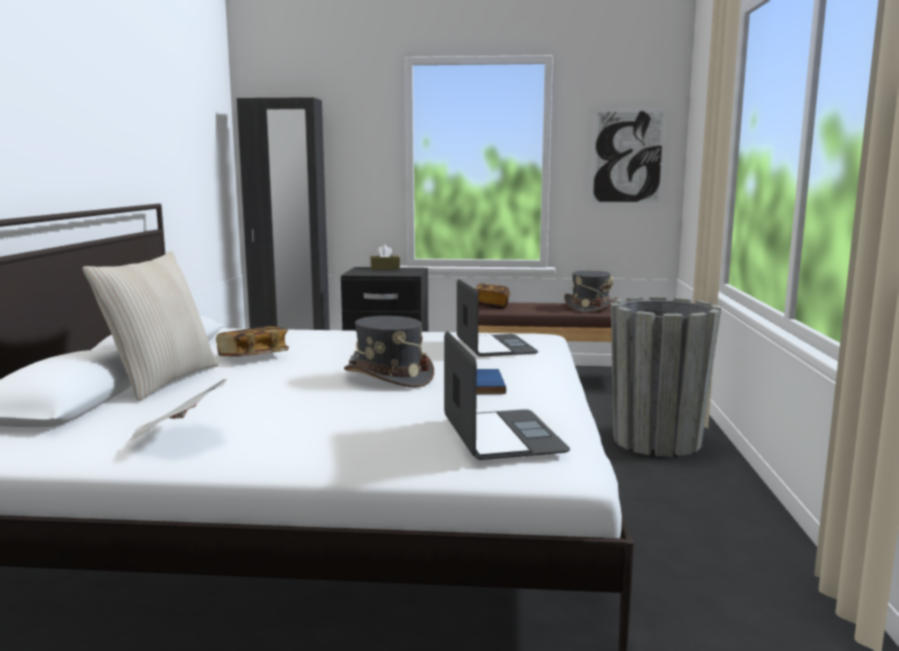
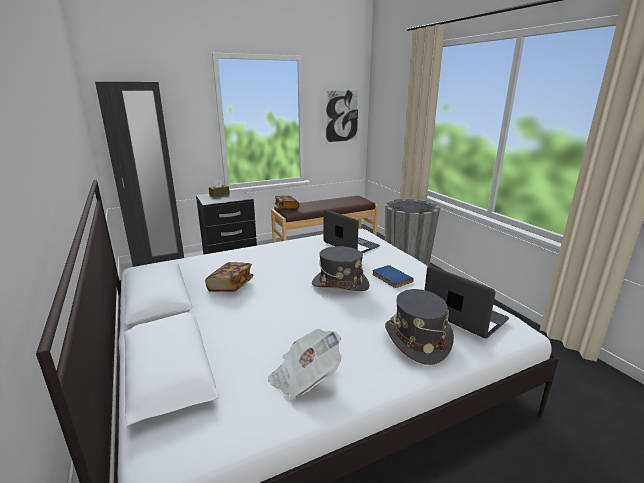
camera: 30 degrees left, 10 degrees up
beige pillow [82,251,219,401] -> none
grey hat [564,270,617,313] -> grey hat moved to [385,289,454,365]

